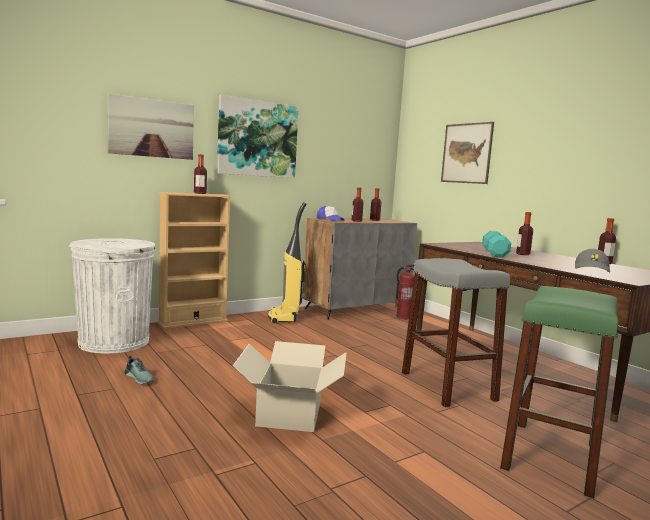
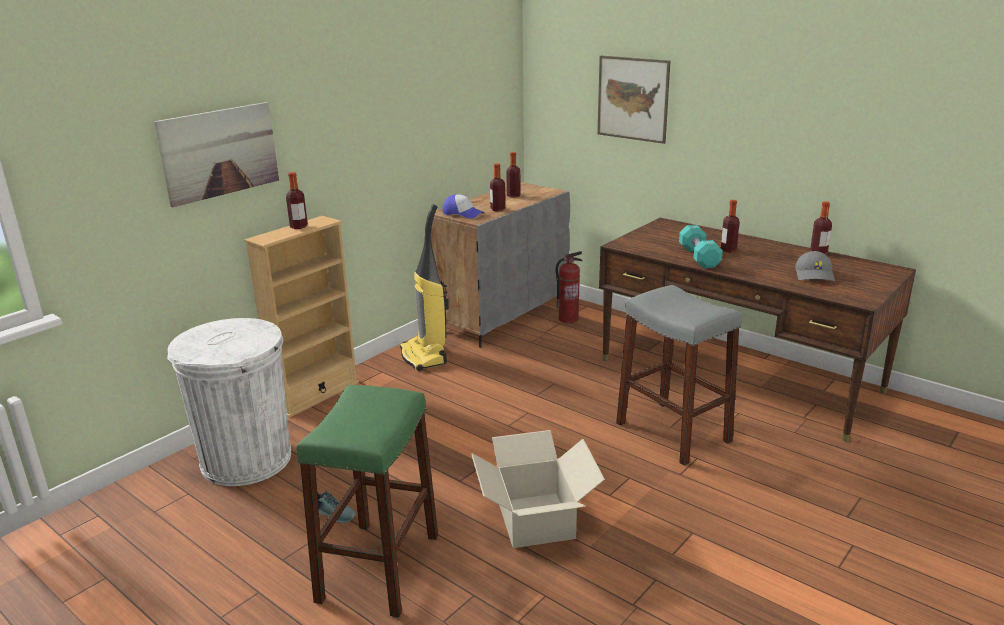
camera: 15 degrees left, 15 degrees up
picture [217,95,299,178] -> none
green stool [500,286,618,498] -> green stool moved to [296,385,438,618]

